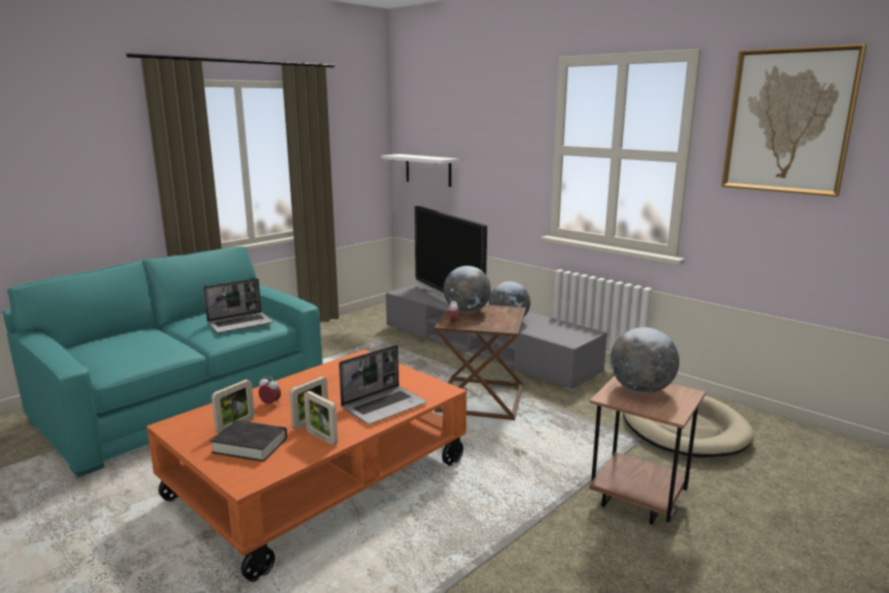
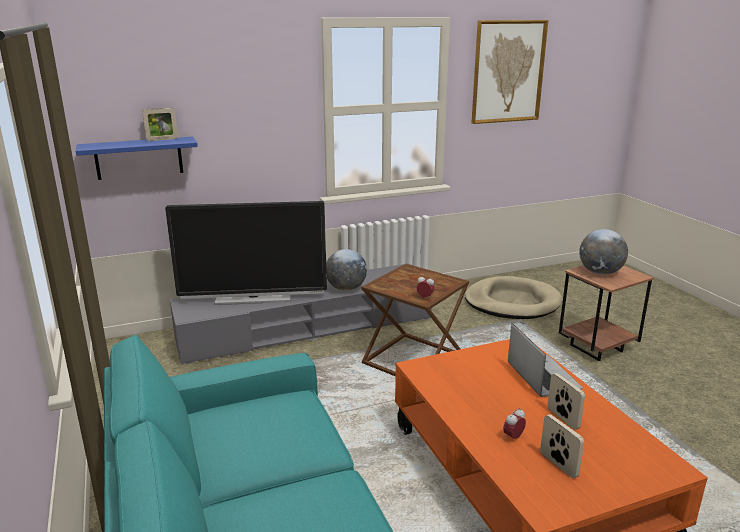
camera: 65 degrees left, 5 degrees up
laptop [203,278,273,333] -> none
black book [210,420,287,462] -> none
picture frame [304,391,338,445] -> picture frame moved to [142,108,178,141]
white shelf [381,154,459,187] -> blue shelf [76,137,198,180]
globe [443,266,491,313] -> none

